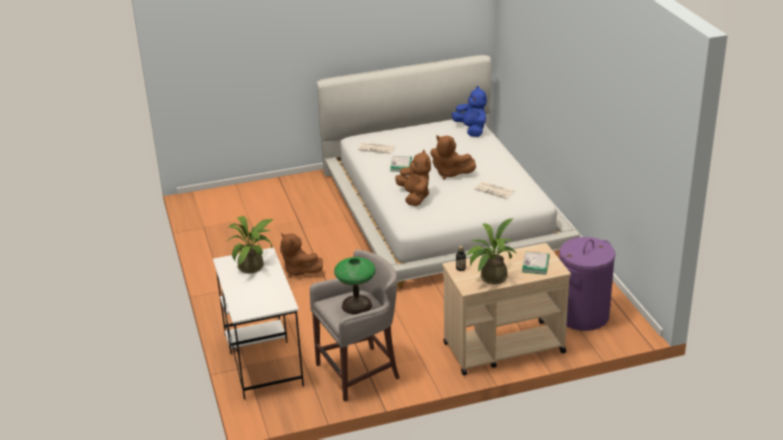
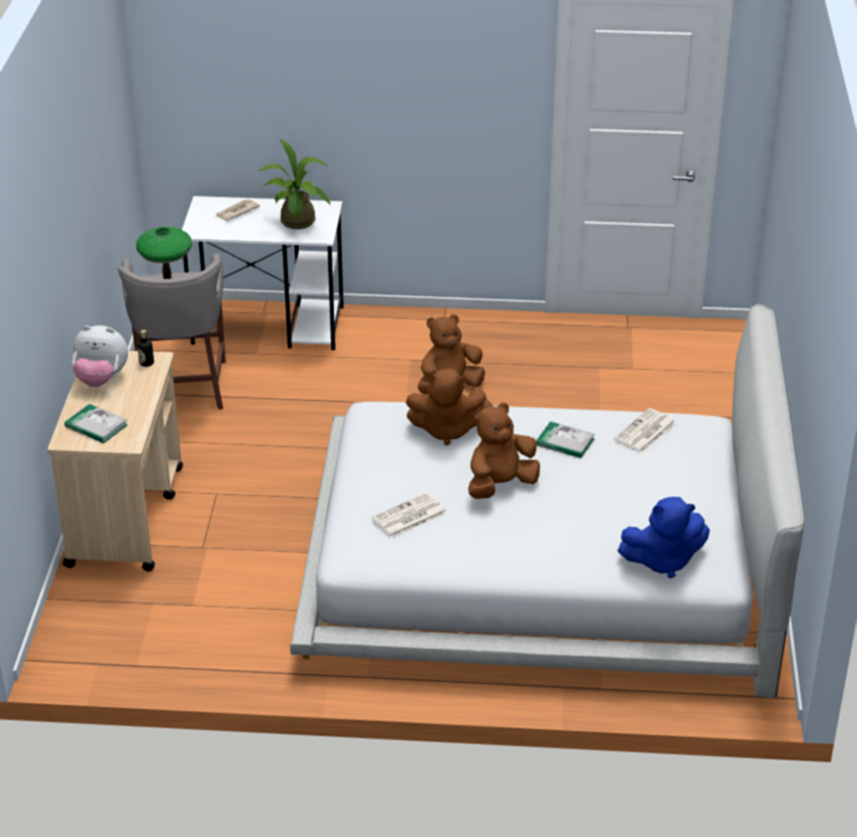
camera: 110 degrees right, 5 degrees up
potted plant [465,218,517,284] -> plush toy [72,325,128,387]
purple laundry basket [559,237,615,331] -> none
none -> newspaper [216,199,260,221]

